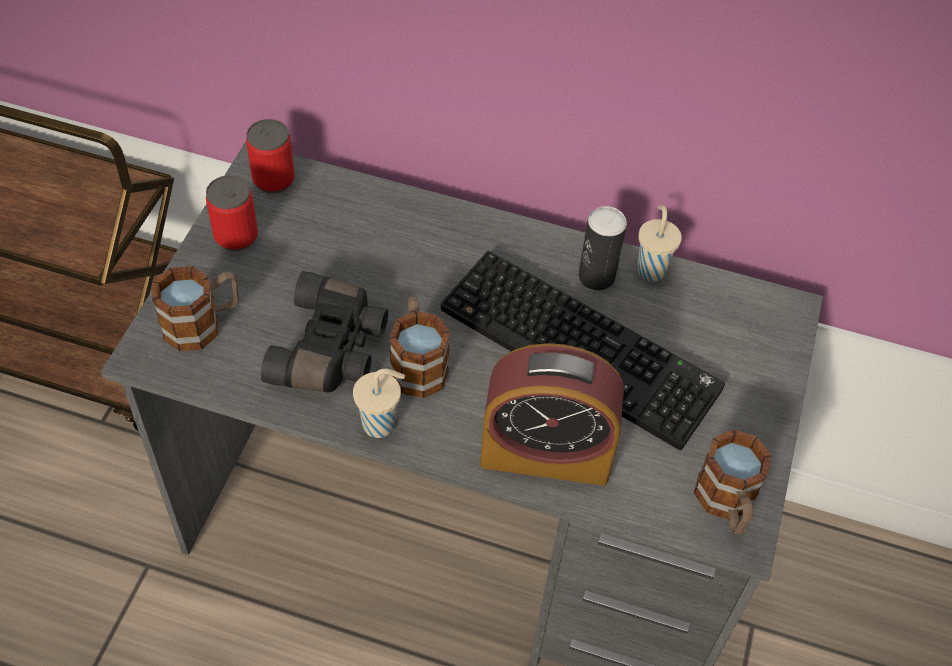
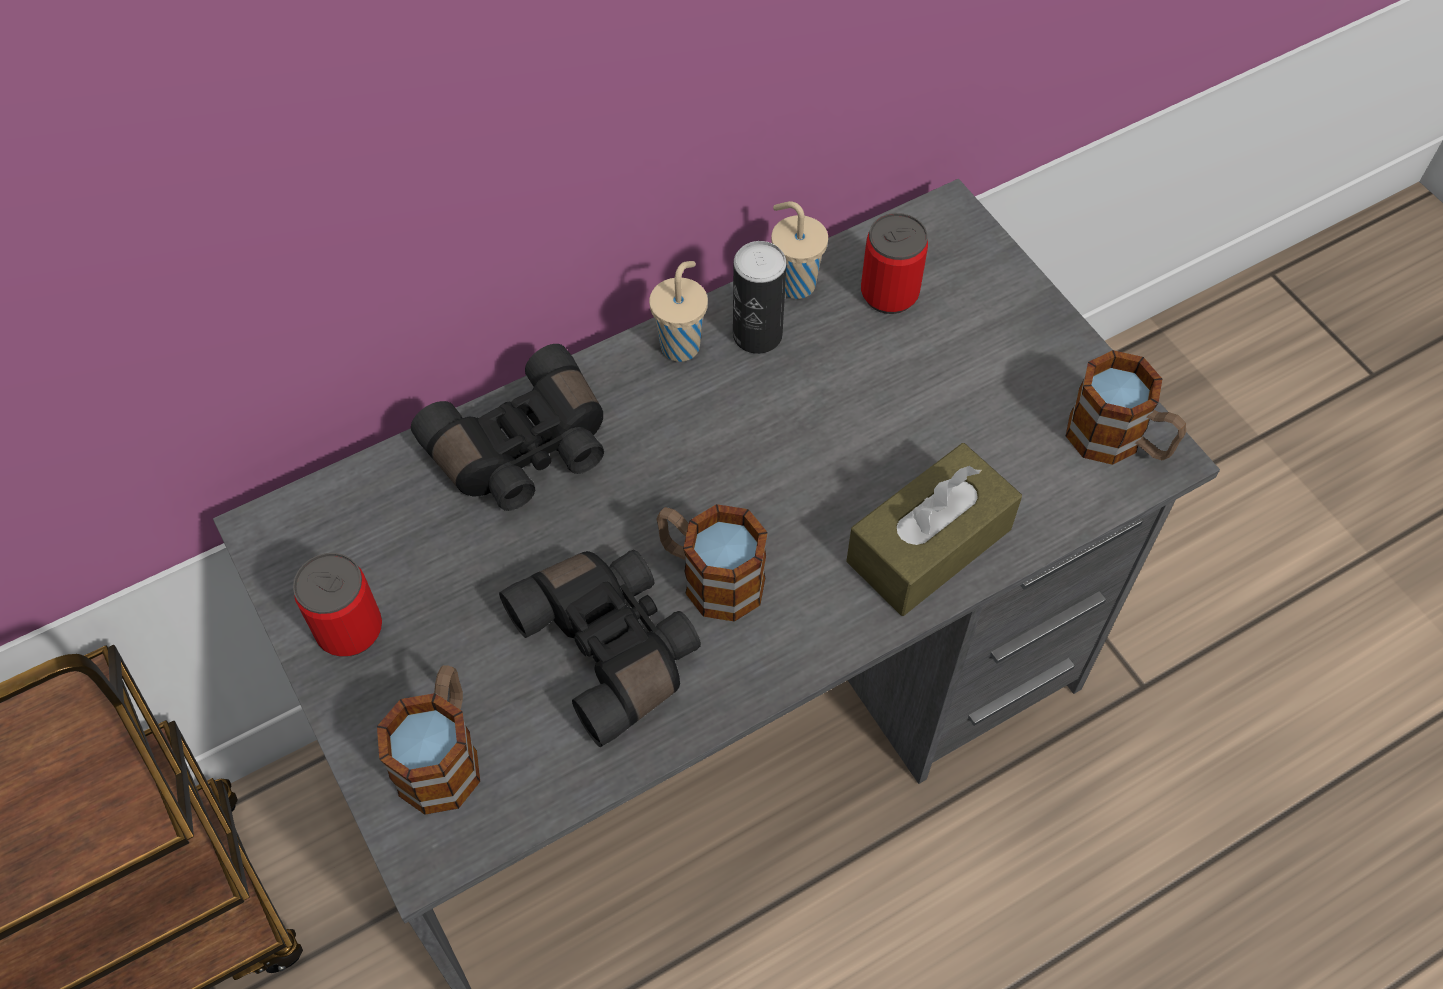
camera: 45 degrees left, 5 degrees up
can [246,119,295,193] -> can moved to [861,213,928,314]
beige cup [353,369,405,438] -> beige cup moved to [649,261,708,362]
keyboard [441,251,725,450] -> none
alarm clock [480,343,624,486] -> brown tissue box [846,443,1022,616]
none -> black binoculars [411,344,604,511]

